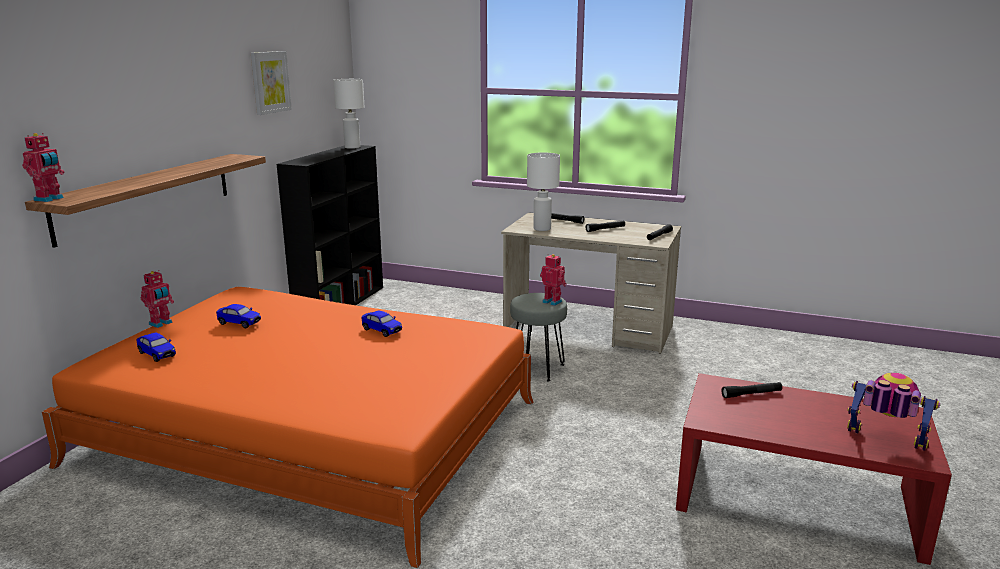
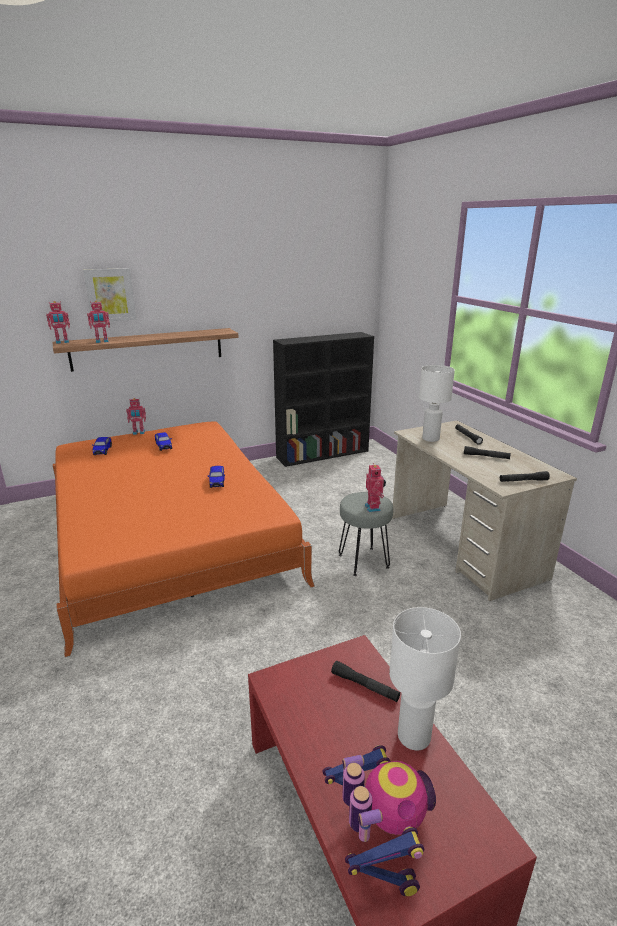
camera: 45 degrees right, 5 degrees up
picture [251,51,292,115] -> picture moved to [83,268,137,321]
white table lamp [333,79,364,149] -> white table lamp moved to [389,607,461,750]
none -> toy robot [87,301,110,343]

